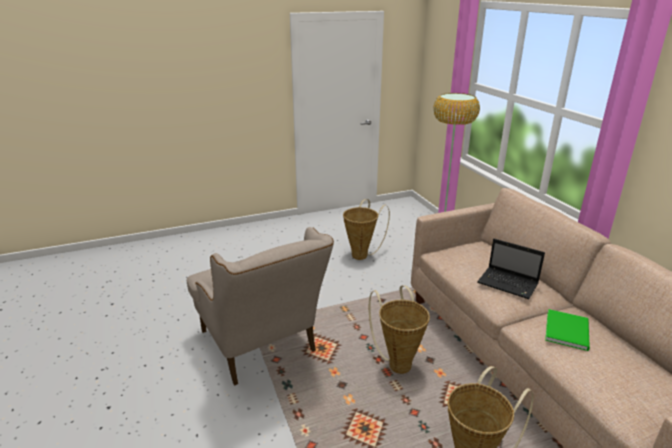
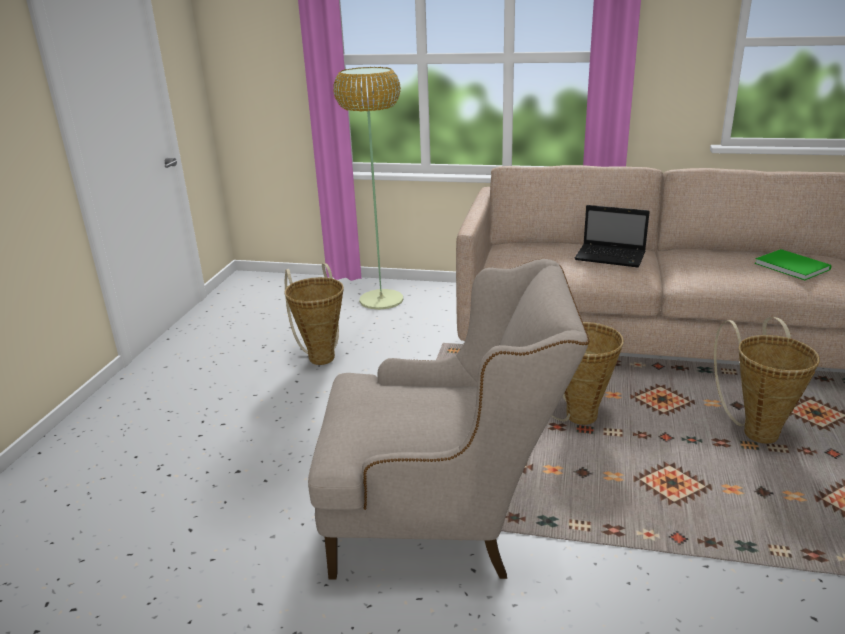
camera: 55 degrees left, 0 degrees up
laptop [477,239,545,299] -> laptop turned 45 degrees clockwise [574,205,650,268]
green book [545,309,590,351] -> green book moved to [755,249,831,280]

